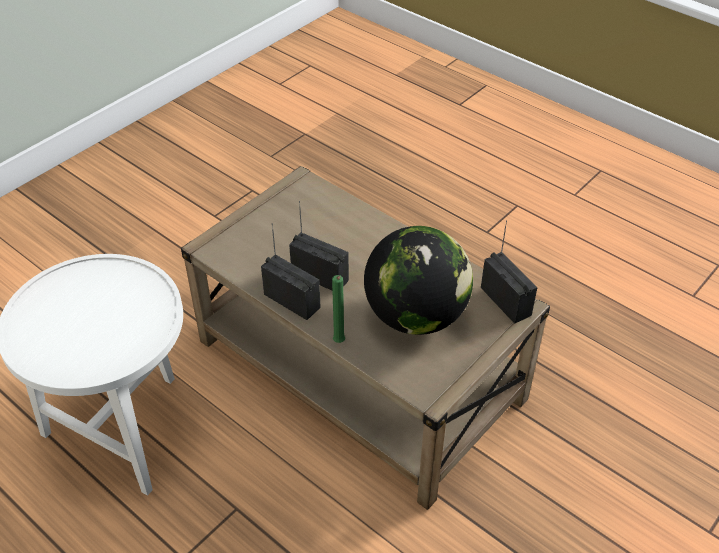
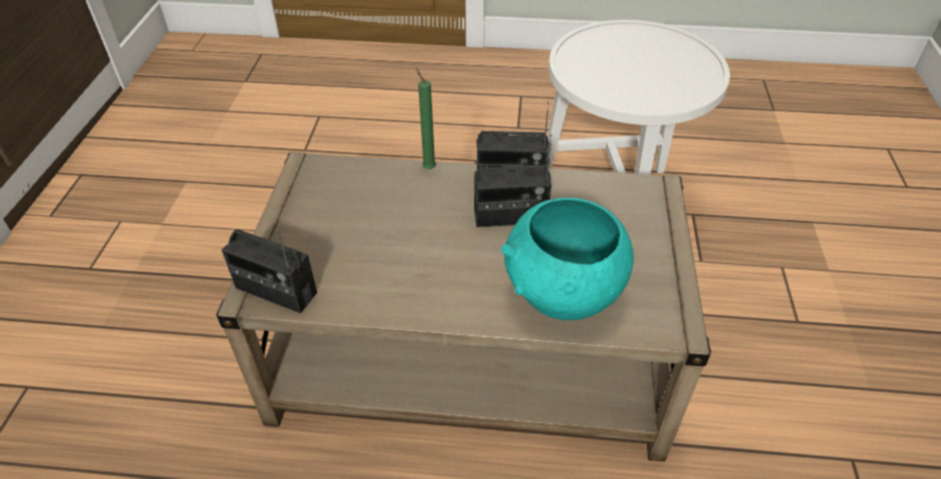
camera: 145 degrees right, 0 degrees up
globe [364,226,473,335] -> none
none -> turquoise bowl [501,198,634,320]

